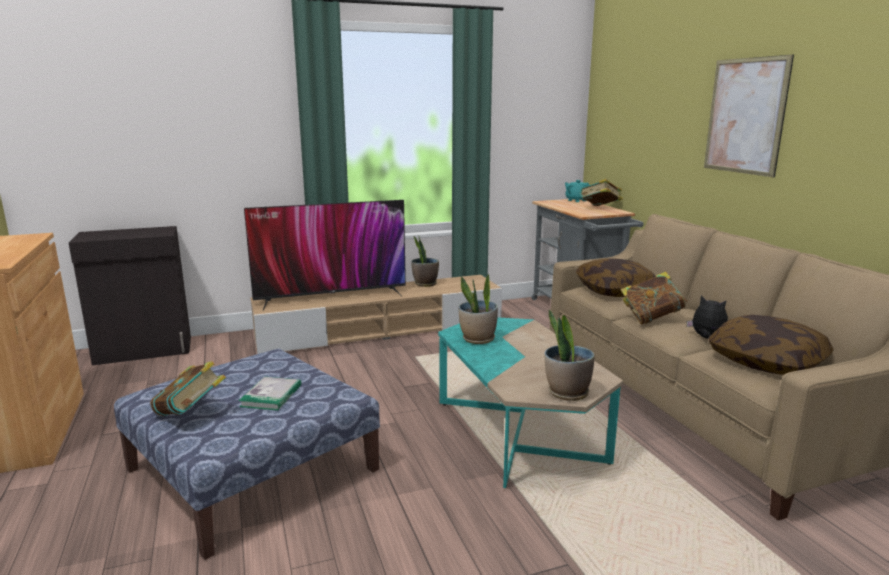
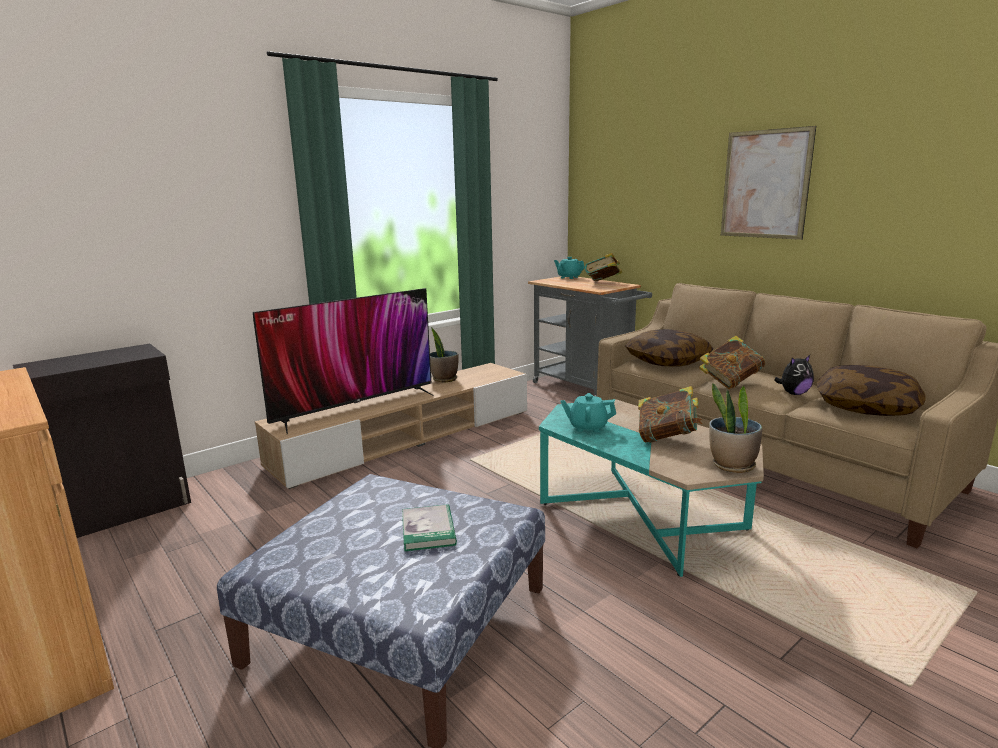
camera: 20 degrees left, 0 degrees up
book [150,361,226,416] -> book moved to [638,386,702,443]
potted plant [458,273,498,344] -> turquoise teapot [561,393,616,433]
plush toy [687,295,728,339] -> plush toy turned 135 degrees clockwise [774,355,814,395]

